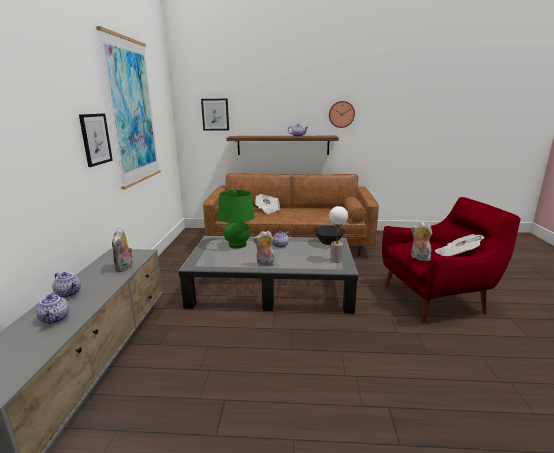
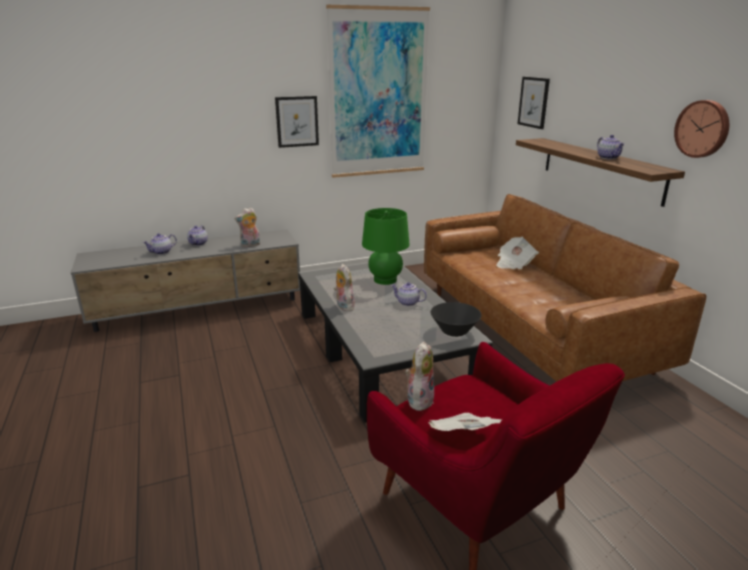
camera: 65 degrees right, 5 degrees up
table lamp [329,206,348,263] -> none

